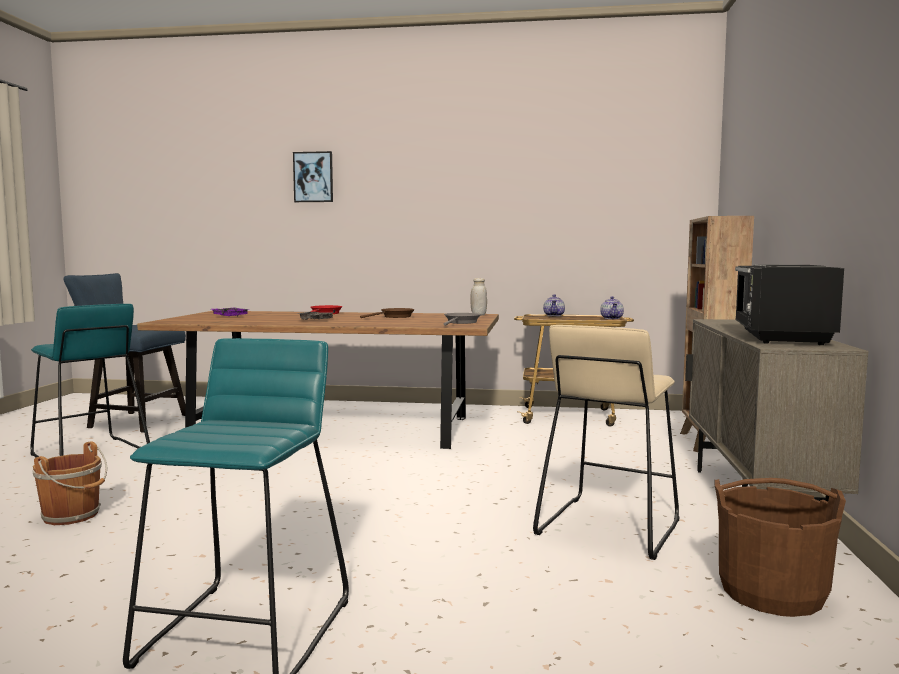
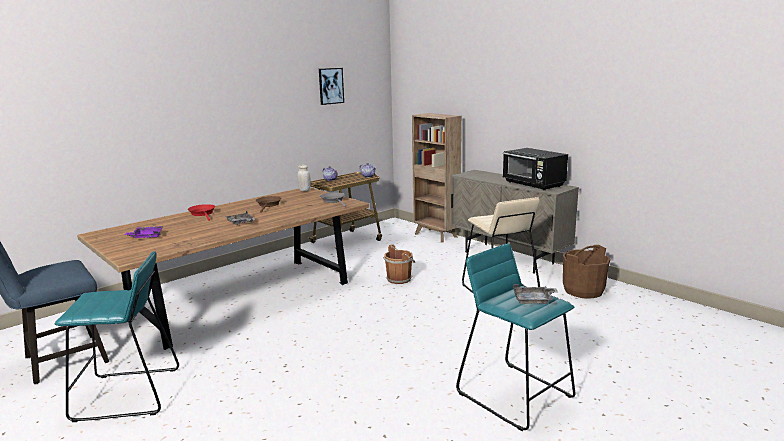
camera: 50 degrees left, 10 degrees up
brown bucket [32,441,107,525] -> brown bucket moved to [383,245,415,284]
picture [293,151,333,202] -> picture moved to [319,68,344,105]
none -> grey tray [513,284,558,304]

